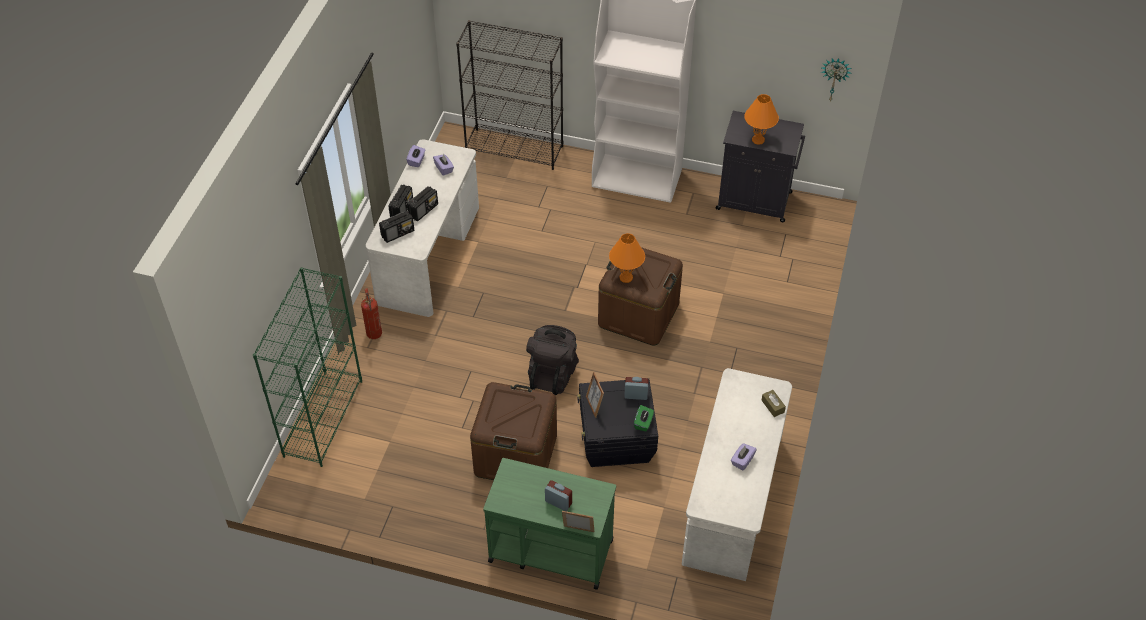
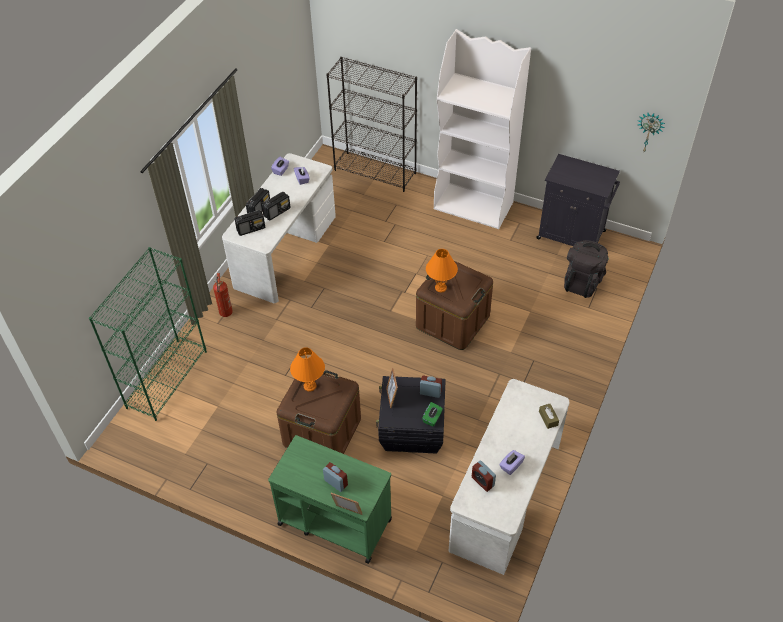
camera: 10 degrees right, 0 degrees up
black backpack [526,325,579,395] -> black backpack moved to [564,240,609,298]
orange table lamp [744,94,779,145] -> orange table lamp moved to [290,347,325,392]
none -> alarm clock [472,460,496,492]

